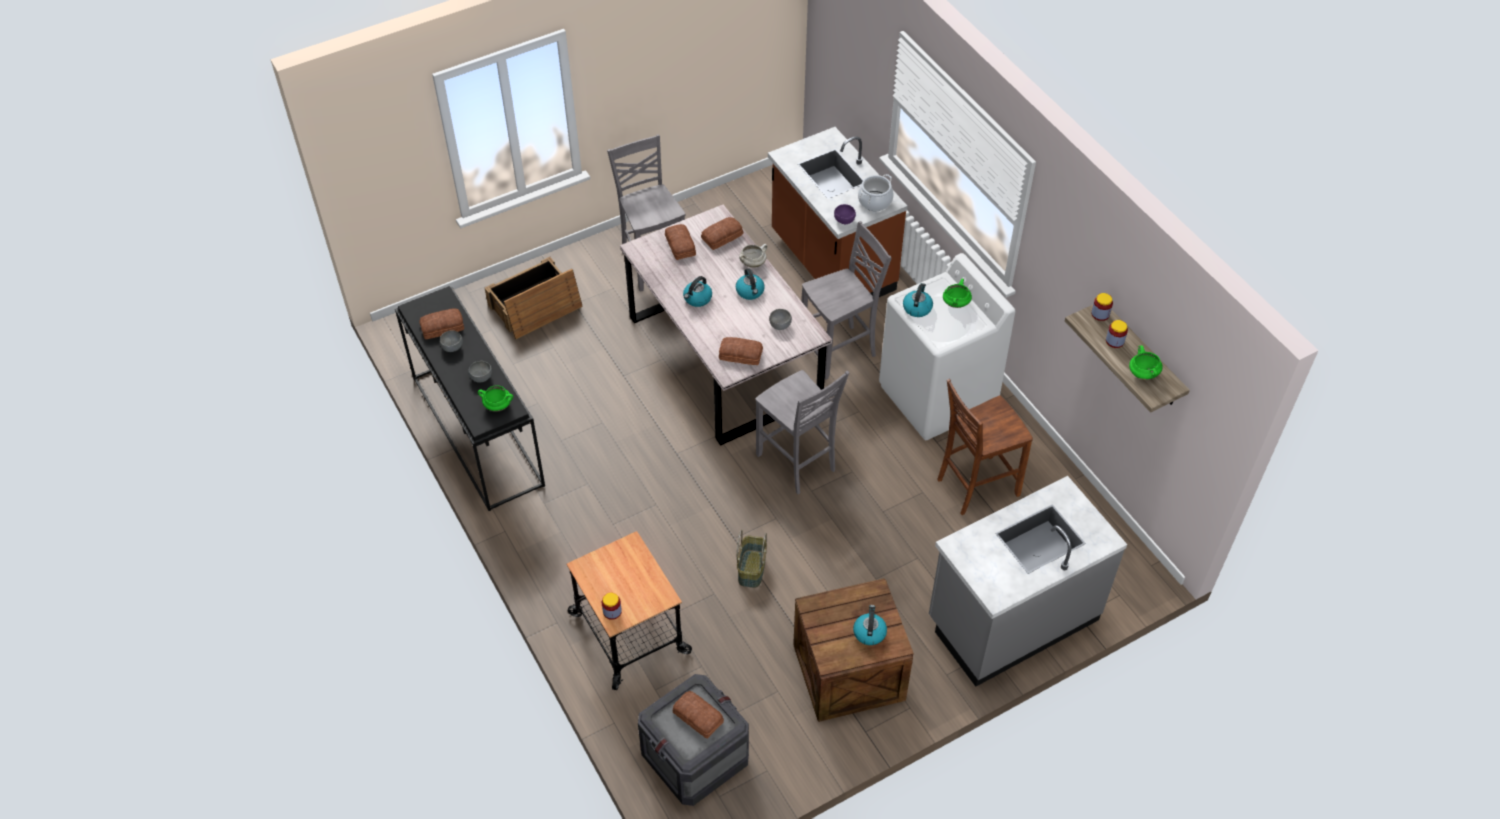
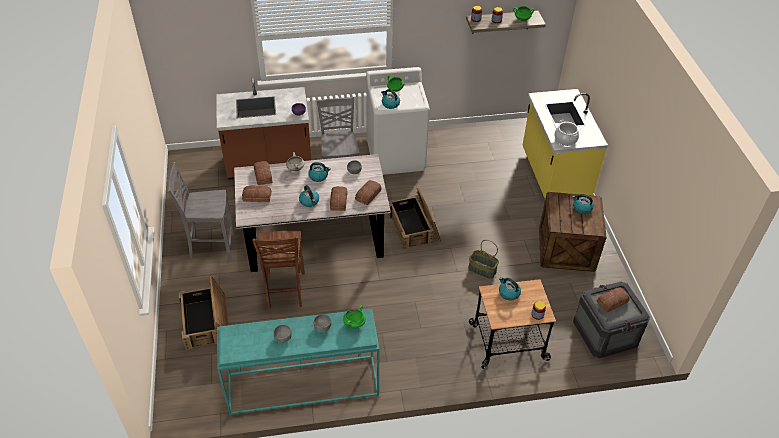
camera: 70 degrees left, 5 degrees down
black console table [395,286,545,511] -> turquoise console table [217,309,379,415]
bread [420,309,464,339] -> bread moved to [330,186,347,211]
grey chair [755,370,849,494] -> crate [388,185,441,250]
cooking pot [858,174,894,211] -> cooking pot moved to [554,120,579,146]
grey counter [929,476,1127,687] -> yellow counter [523,89,608,199]
brown chair [938,379,1033,516] -> brown chair moved to [252,231,305,309]
none -> kettle [499,277,521,301]

